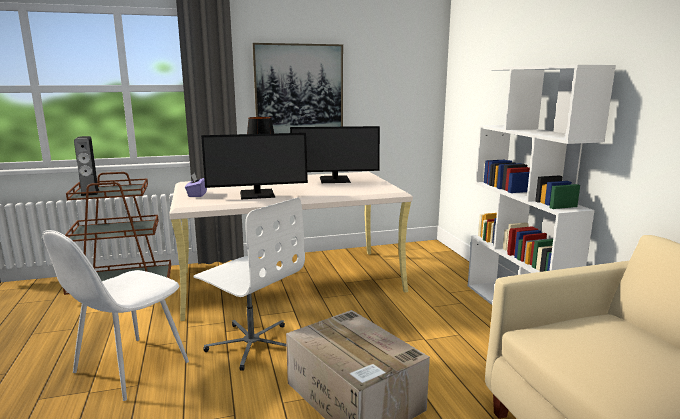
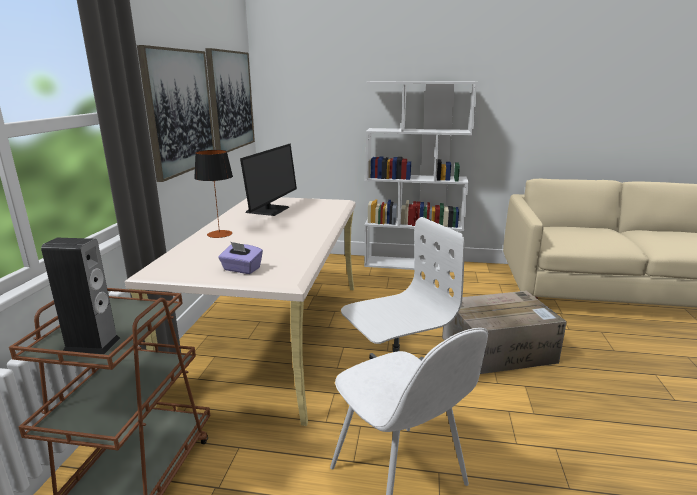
camera: 65 degrees left, 5 degrees up
monitor [201,133,308,199] -> none
none -> picture [205,48,255,153]

